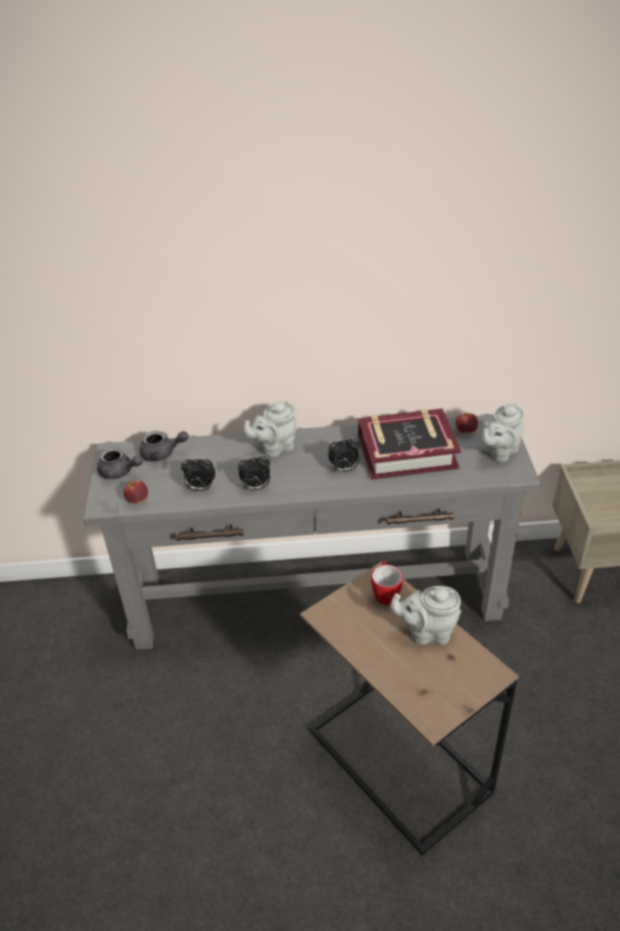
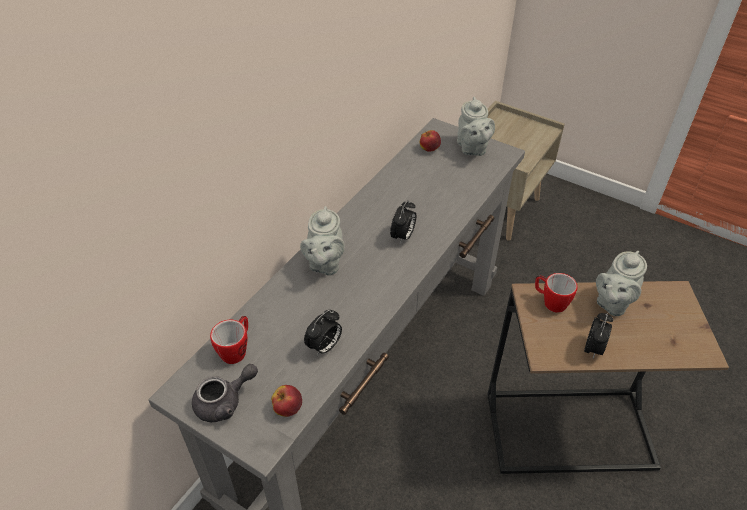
camera: 55 degrees left, 5 degrees up
grey teapot [139,431,189,462] -> mug [210,316,248,364]
alarm clock [238,455,270,490] -> alarm clock moved to [584,313,613,358]
book [358,408,461,479] -> none

